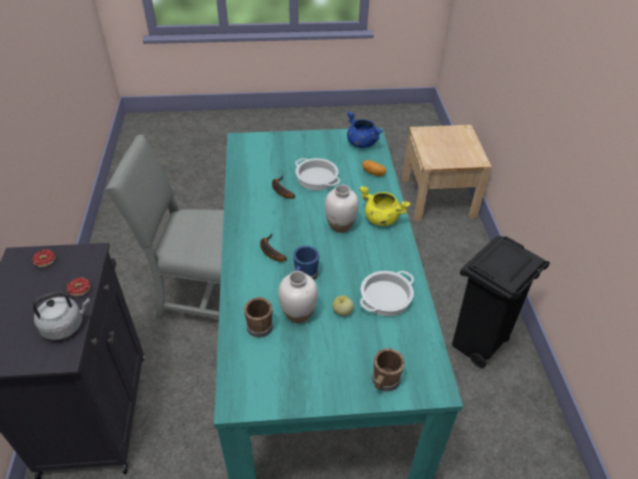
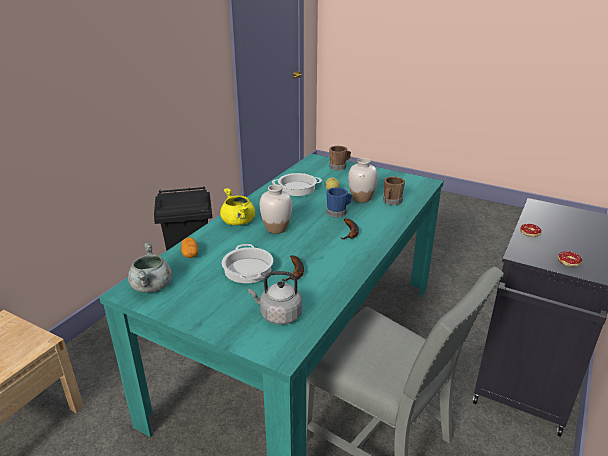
camera: 145 degrees left, 15 degrees down
grey kettle [32,291,90,340] -> grey kettle moved to [248,271,302,325]
blue cooking pot [347,112,383,148] -> grey cooking pot [128,243,172,293]

